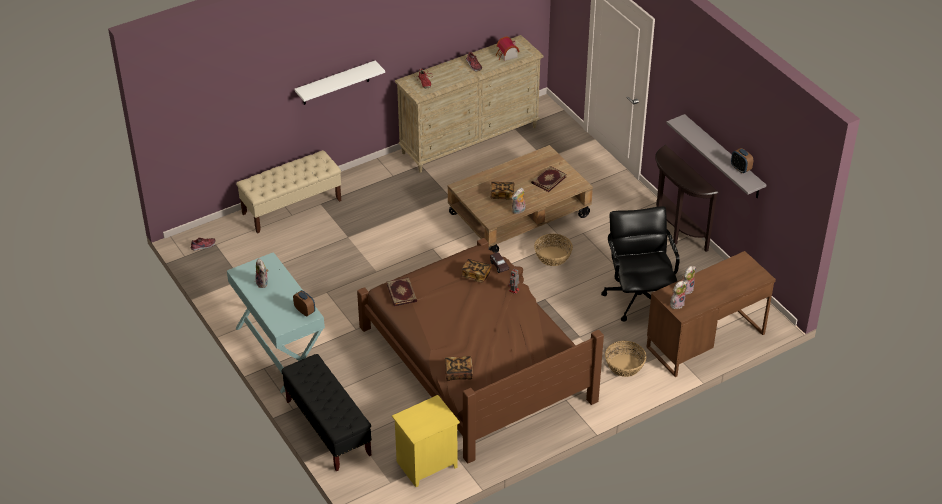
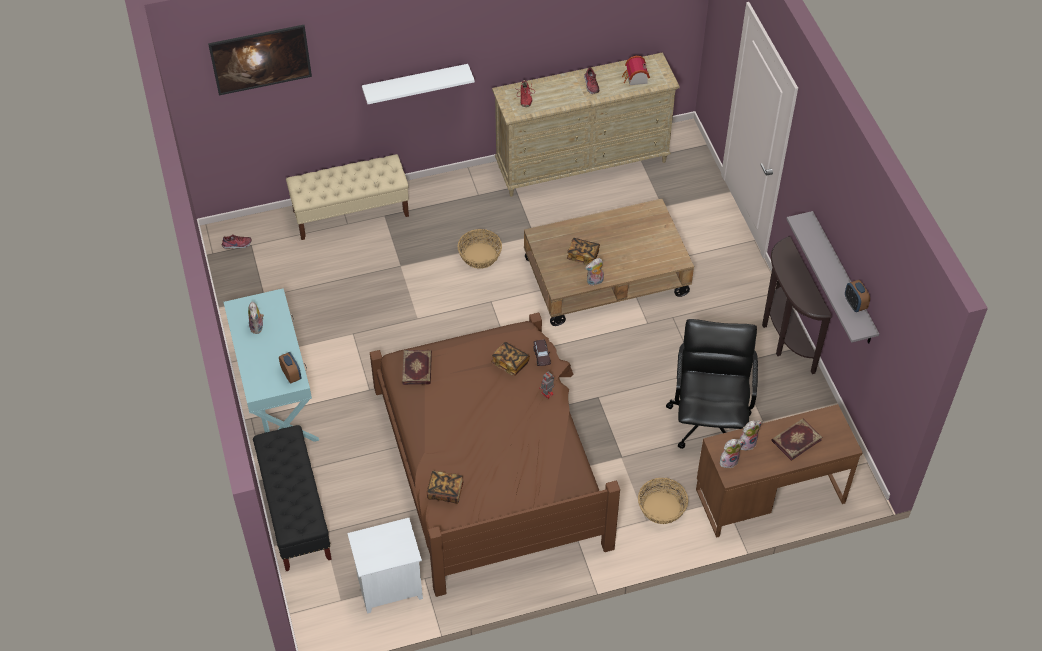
camera: 15 degrees right, 10 degrees up
yellow nightstand [392,395,460,487] -> white nightstand [347,518,423,614]
book [531,166,567,192] -> book moved to [771,418,823,461]
basket [534,234,573,266] -> basket moved to [458,229,502,269]
none -> picture [208,25,312,95]

